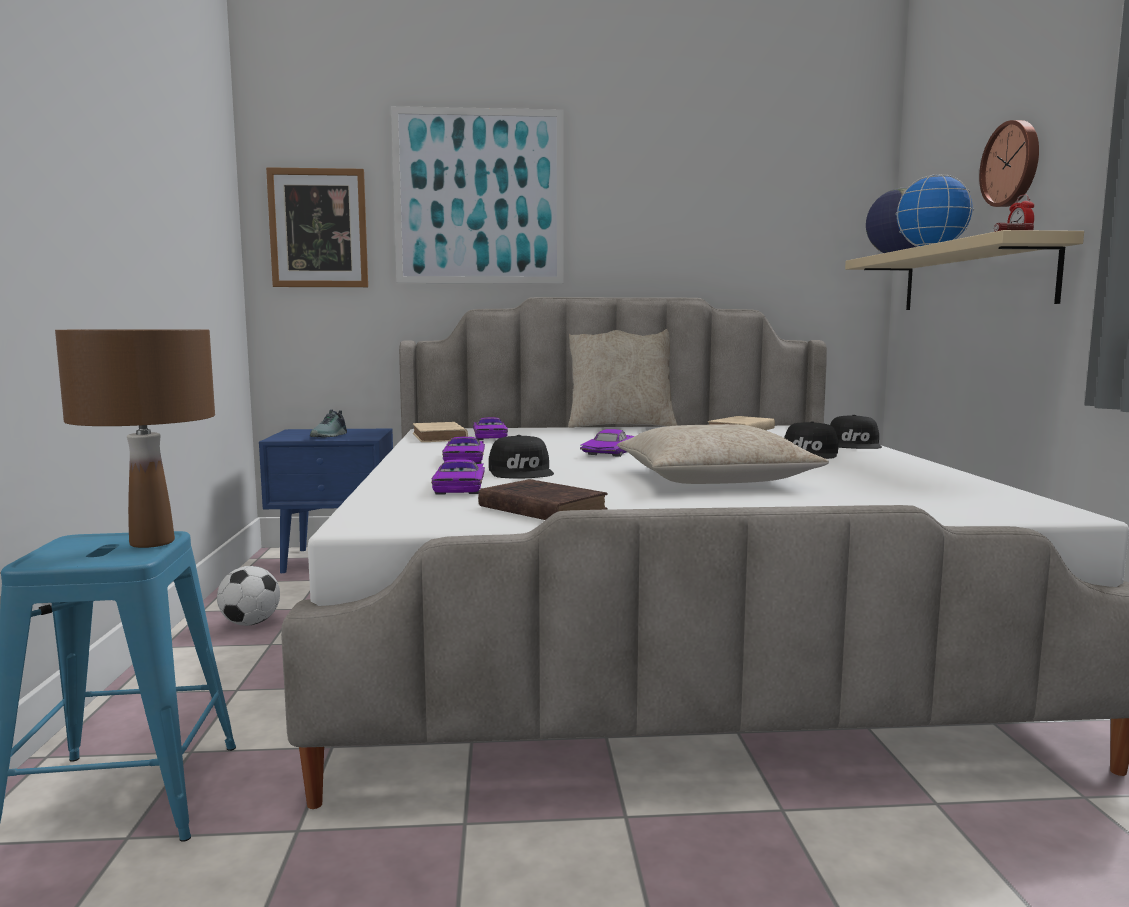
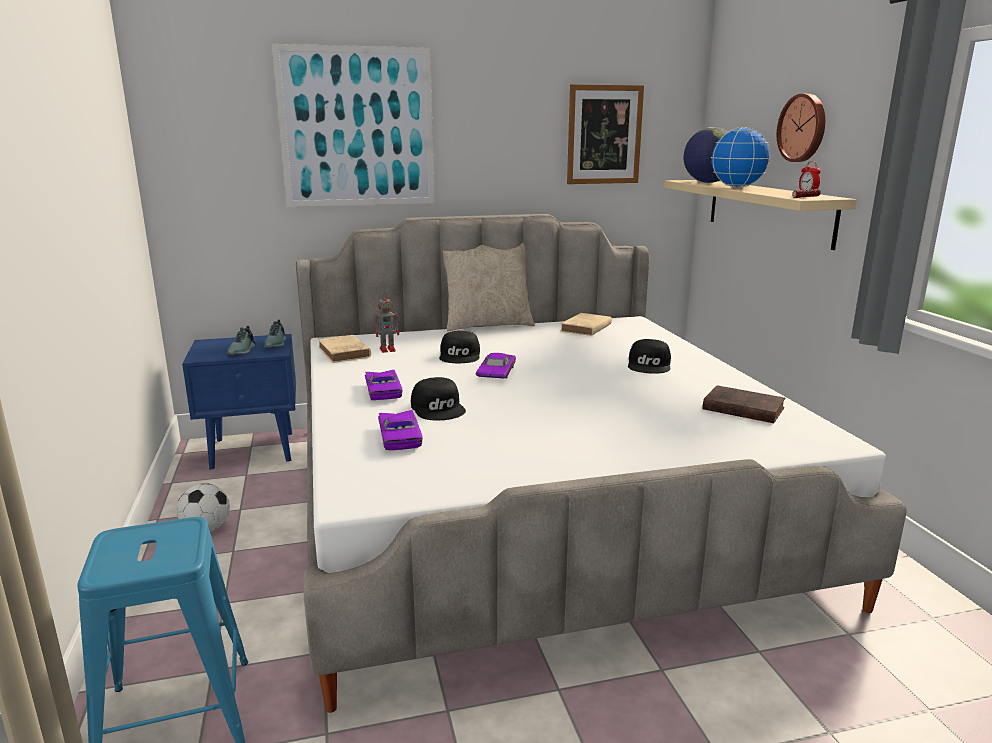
camera: 10 degrees left, 10 degrees up
brown table lamp [55,329,215,548] -> none
picture [266,167,368,287] -> picture moved to [567,84,644,184]
purple toy car [473,417,508,440] -> toy robot [374,293,399,353]
brown book [478,479,608,520] -> brown book moved to [703,385,785,423]
beige pillow [617,424,829,484] -> none
black cap [830,415,882,449] -> black cap moved to [439,331,480,363]
none -> shoe [264,320,286,348]

